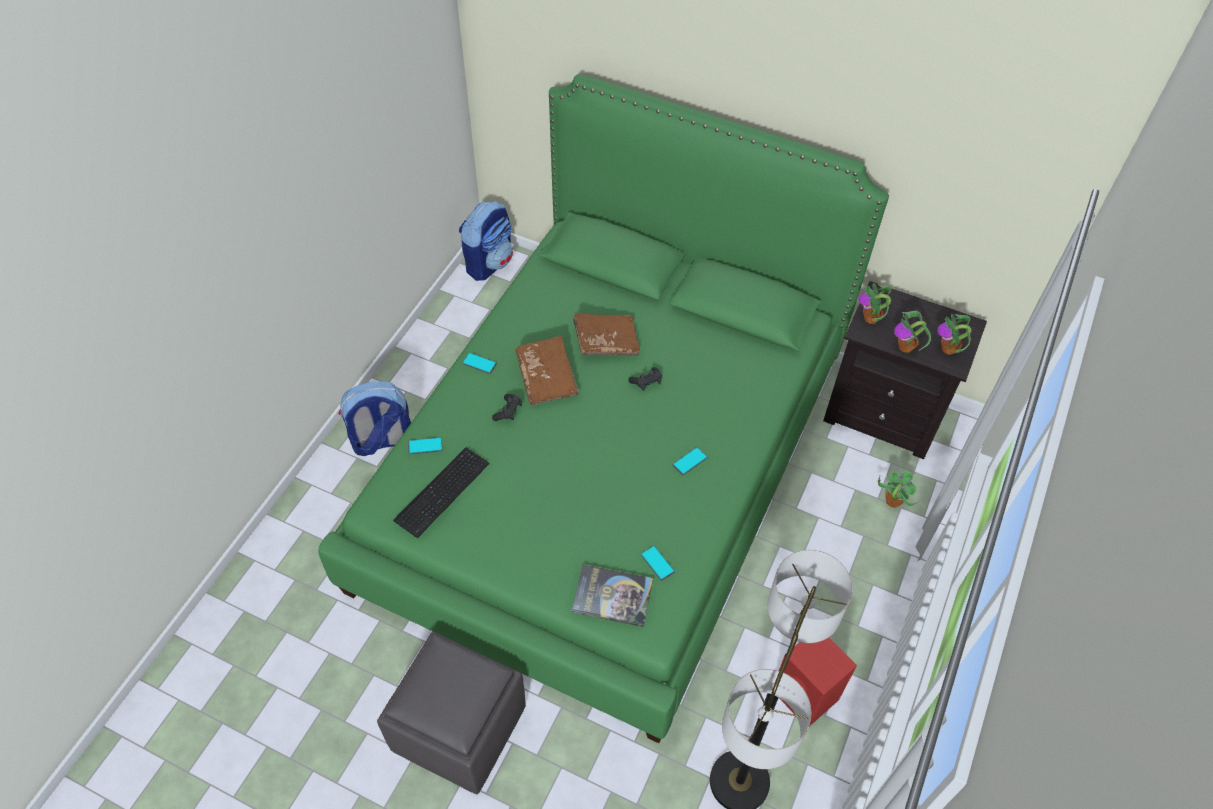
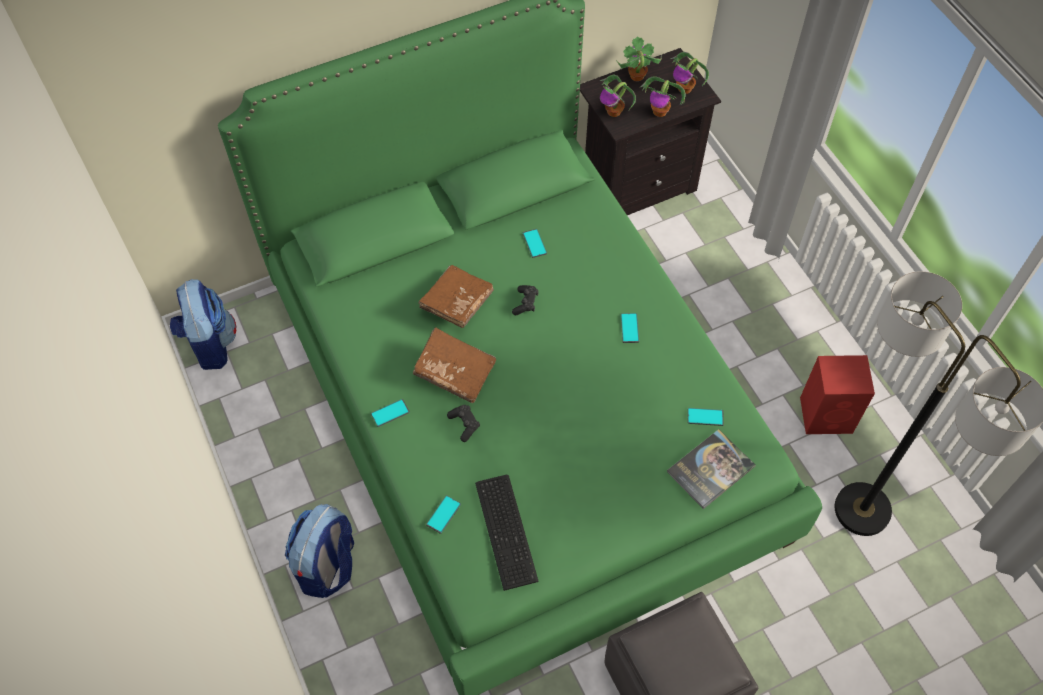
camera: 50 degrees left, 5 degrees up
potted plant [878,470,918,508] -> potted plant moved to [616,36,662,81]
none -> phone [523,229,547,258]

